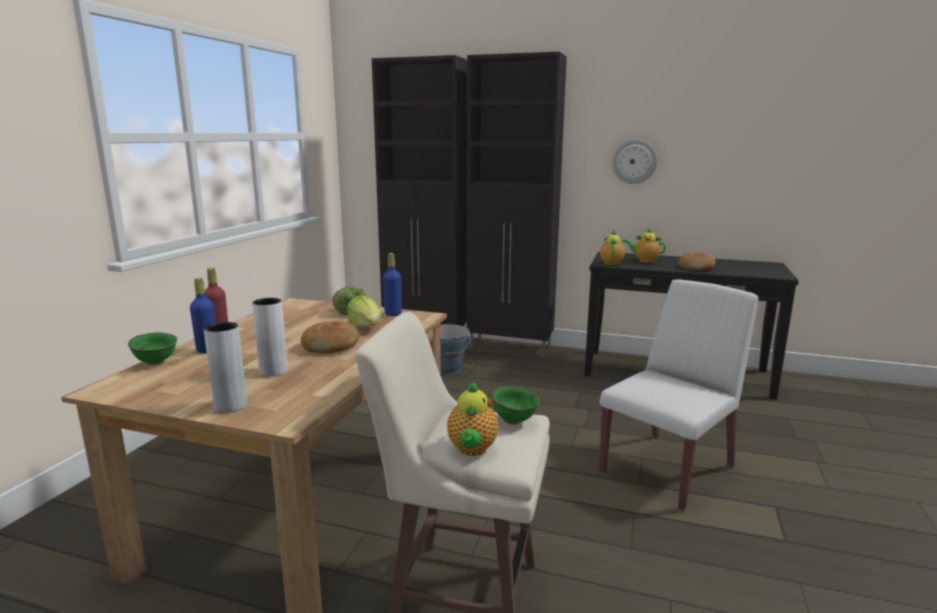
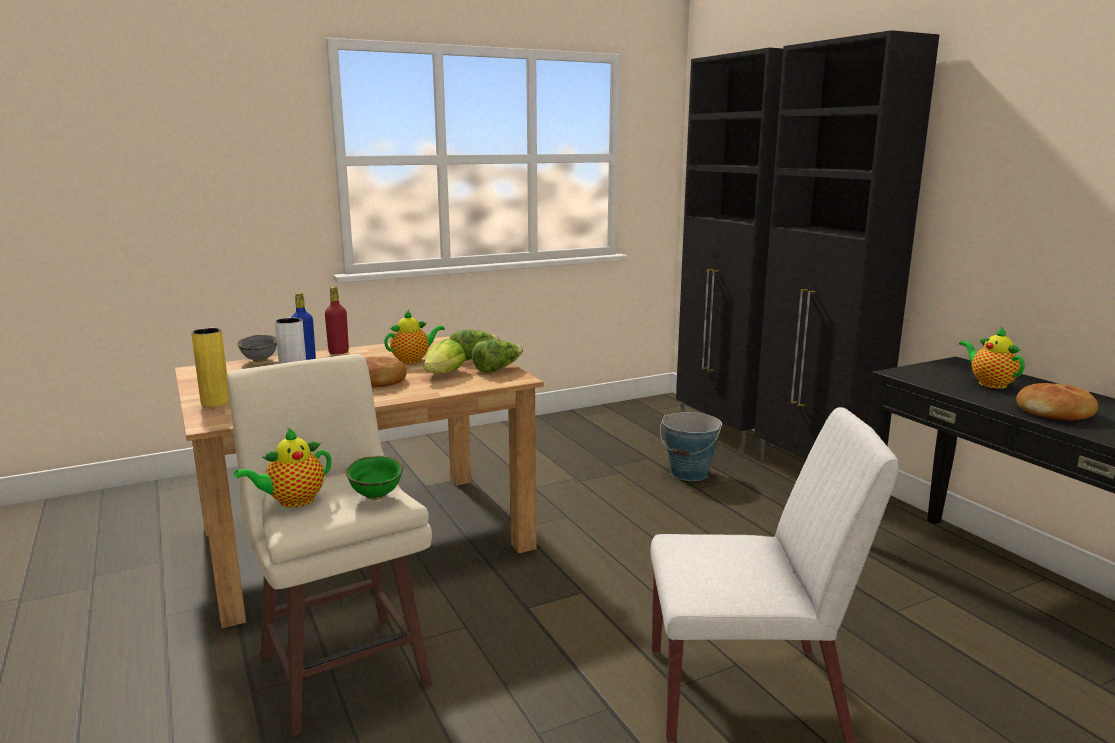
camera: 45 degrees right, 0 degrees up
green bowl [128,332,177,365] -> grey bowl [237,335,277,363]
grey vase [204,322,247,413] -> yellow vase [191,328,229,407]
blue bottle [383,253,402,316] -> lettuce [472,340,523,373]
teapot [600,230,625,265] -> teapot moved to [384,310,445,364]
wall clock [612,139,657,184] -> none

